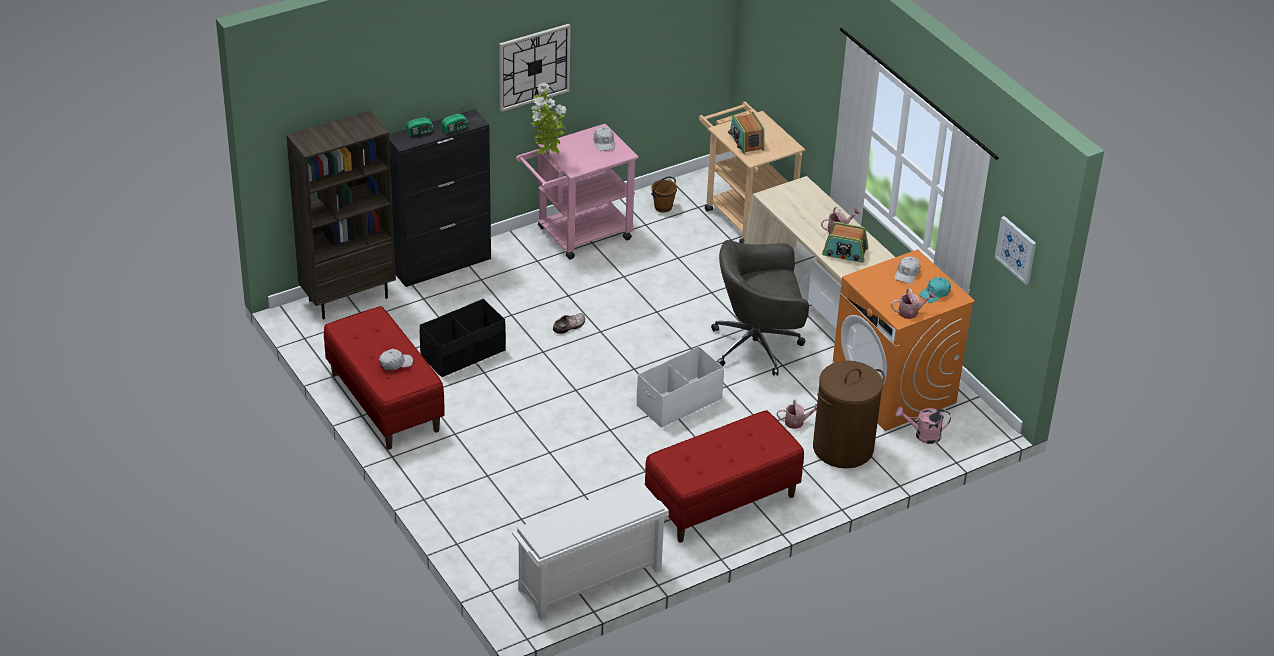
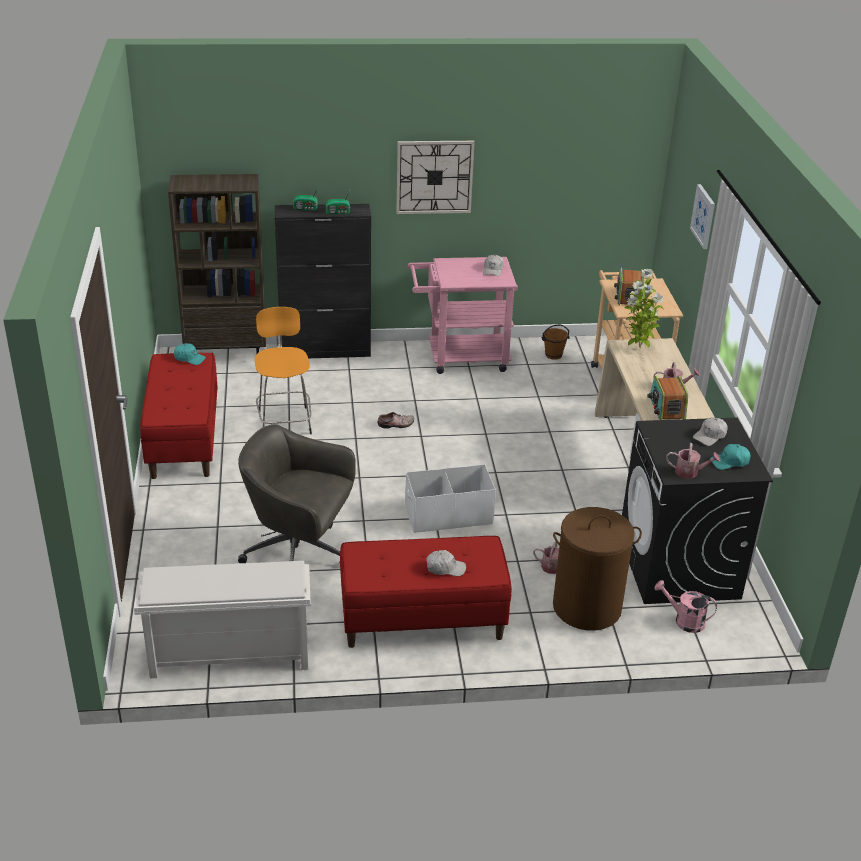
camera: 25 degrees right, 5 degrees down
white cap [379,349,413,370] -> white cap moved to [426,550,466,576]
black storage box [420,299,506,377] -> orange stool [255,307,312,434]
potted plant [531,83,567,156] -> potted plant moved to [624,269,664,349]
grey office chair [711,240,809,376] -> grey office chair moved to [238,424,356,563]
radio [822,222,868,263] -> radio turned 45 degrees clockwise [647,375,688,420]
orange washing machine [833,249,975,431] -> black washing machine [622,417,773,604]
picture [995,216,1036,285] -> picture moved to [690,184,715,249]
none -> turquoise cap [174,343,206,365]

